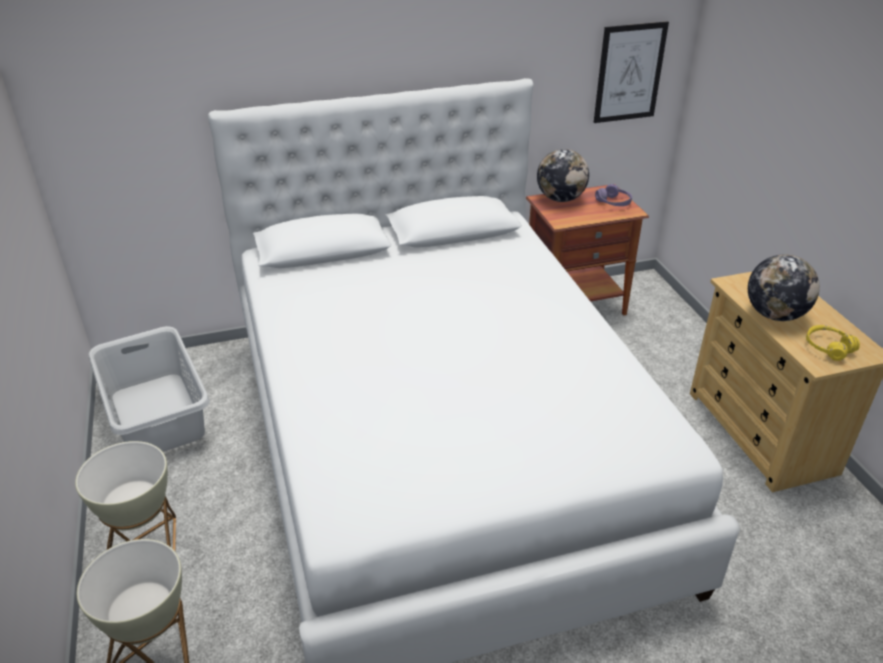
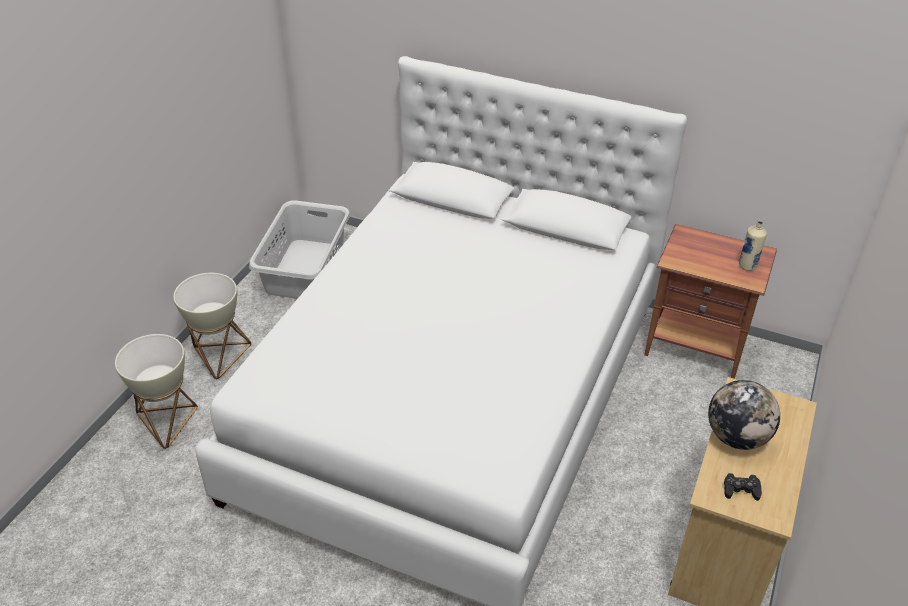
camera: 40 degrees right, 5 degrees up
globe [537,149,589,202] -> none
picture [594,21,669,123] -> none
purple headphones [595,184,632,206] -> beige bottle [738,221,767,271]
yellow headphones [806,325,860,361] -> black game controller [724,473,762,501]

